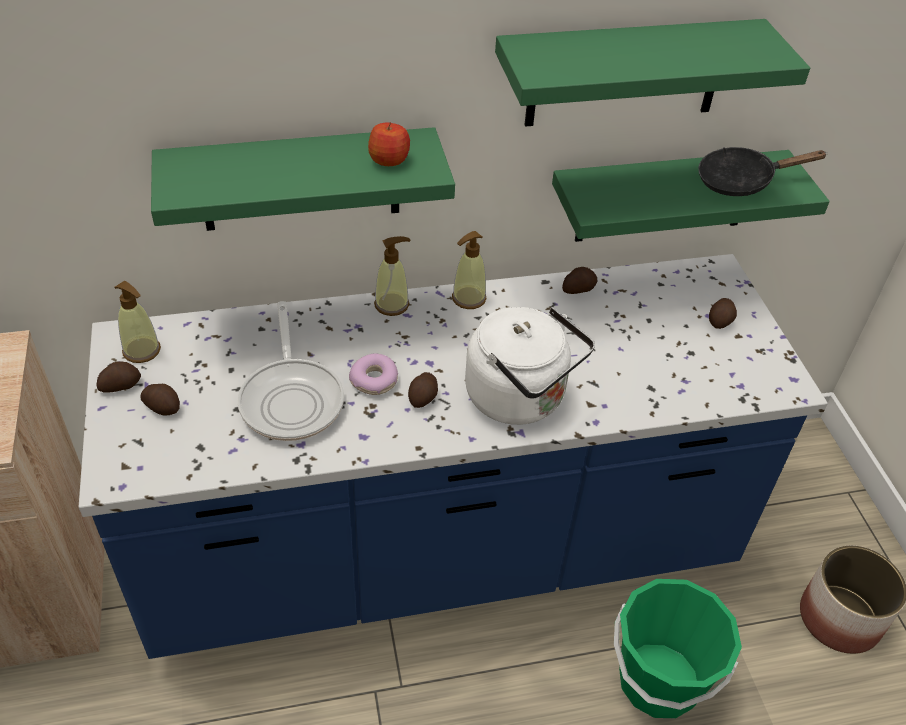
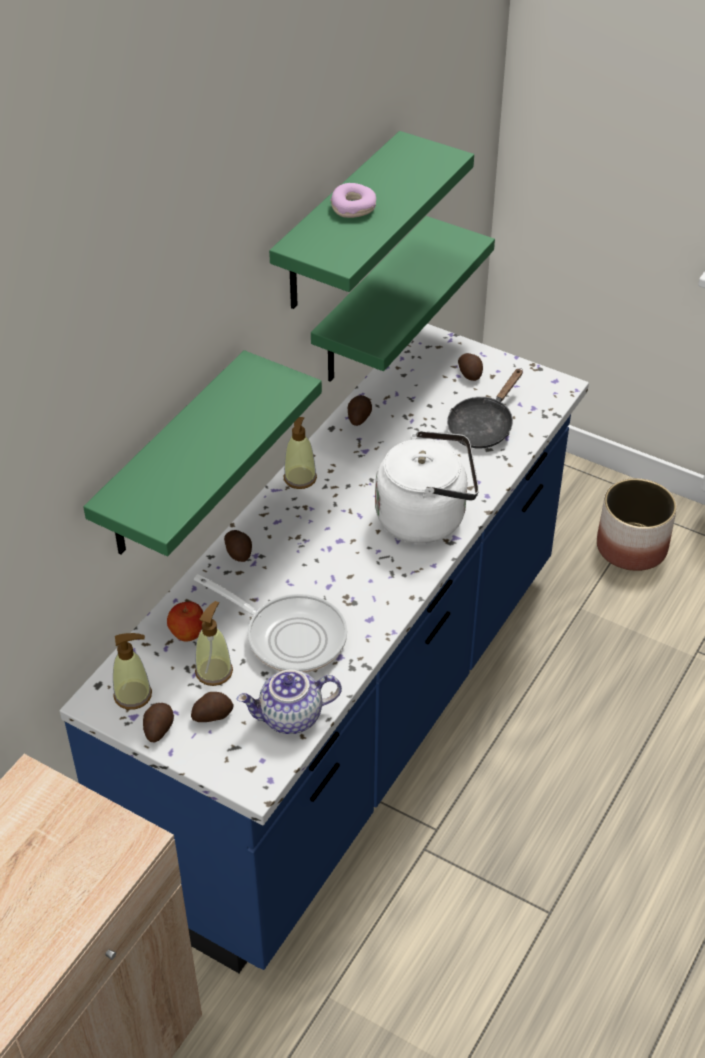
camera: 45 degrees left, 0 degrees up
donut [349,353,398,395] -> donut moved to [330,183,376,218]
apple [368,122,410,166] -> apple moved to [167,602,203,642]
soap dispenser [374,236,411,316] -> soap dispenser moved to [195,601,233,686]
potato [408,372,438,408] -> potato moved to [224,530,252,562]
green bucket [614,579,742,719] -> none
black frying pan [698,147,828,196] -> black frying pan moved to [447,368,523,449]
none -> teapot [237,670,342,734]

